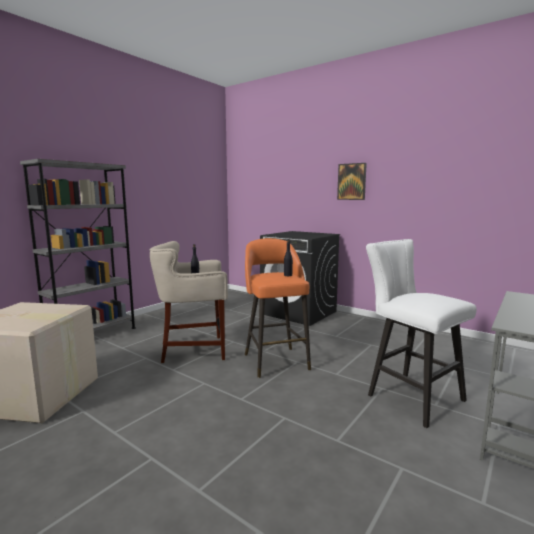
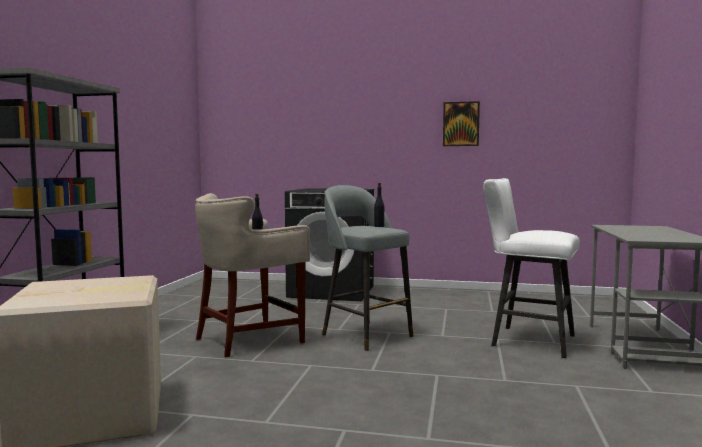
camera: 25 degrees left, 5 degrees down
orange stool [245,238,311,378] -> grey stool [322,185,413,351]
picture [337,163,367,200] -> picture moved to [443,101,480,146]

